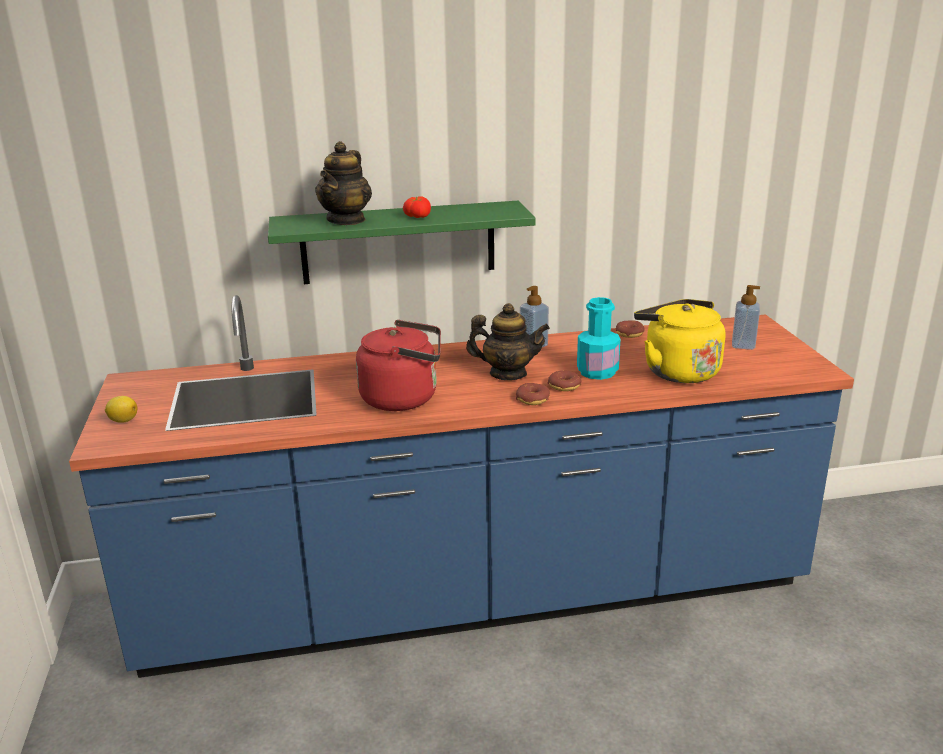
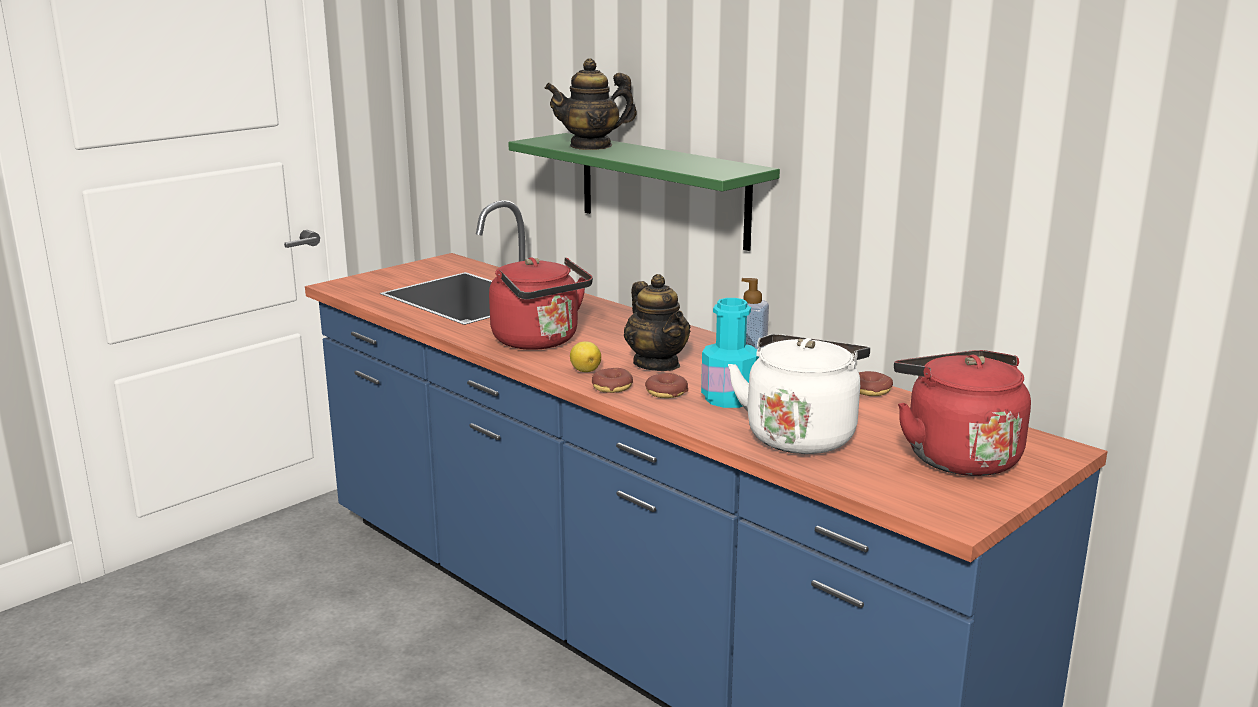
camera: 55 degrees right, 5 degrees down
lemon [105,396,138,423] -> lemon moved to [570,341,601,372]
tomato [403,196,431,218] -> none
yellow kettle [634,299,725,383] -> white kettle [728,334,870,454]
soap dispenser [732,285,760,350] -> red kettle [894,350,1031,476]

